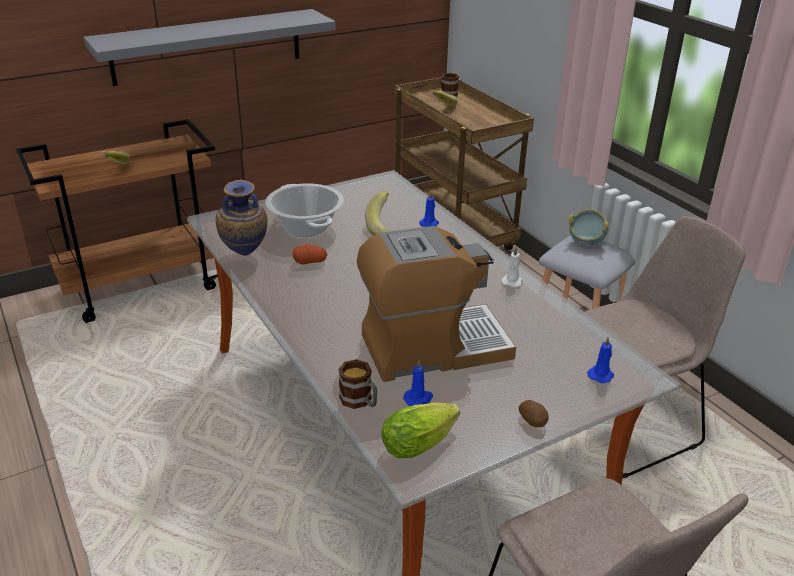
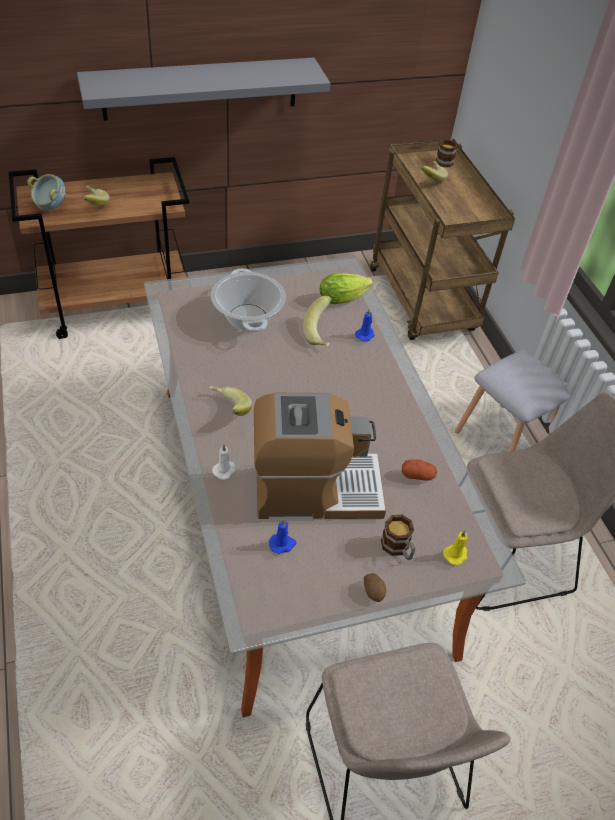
camera: 10 degrees right, 15 degrees up
vase [216,180,268,256] -> none
potato [293,244,327,265] -> potato moved to [402,459,437,480]
mug [338,359,377,409] -> mug moved to [381,515,415,560]
lettuce [382,403,460,458] -> lettuce moved to [320,273,373,304]
white candle [501,247,523,287] -> white candle moved to [212,445,236,480]
bowl [568,209,608,246] -> bowl moved to [27,174,67,210]
blue candle [587,336,614,383] -> yellow candle [443,531,468,565]
none -> banana [209,385,252,416]

